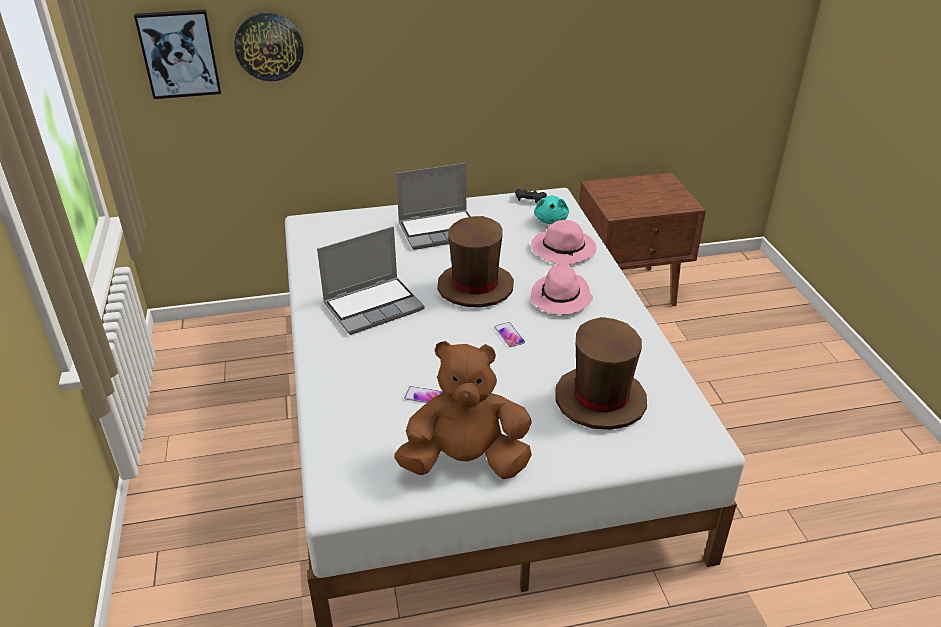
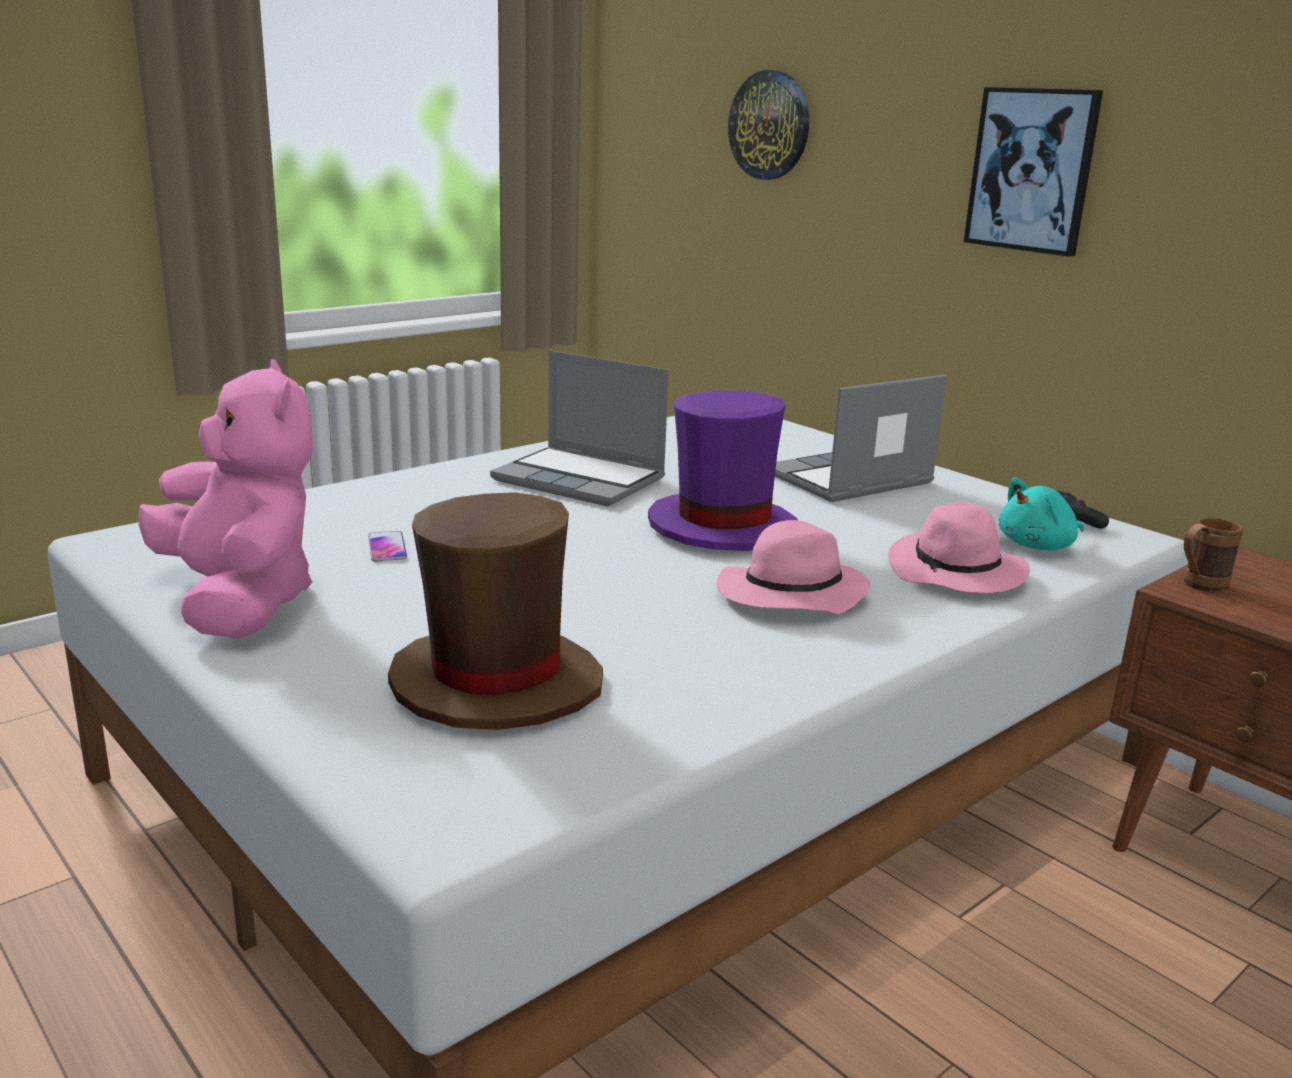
camera: 60 degrees right, 15 degrees down
picture [134,9,221,99] -> picture moved to [964,87,1103,257]
brown plush toy [395,341,532,479] -> pink plush toy [138,359,313,638]
laptop [396,163,471,250] -> laptop turned 105 degrees clockwise [775,375,947,502]
brown hat [437,216,514,307] -> purple hat [648,390,799,551]
phone [494,322,525,347] -> none
none -> brown mug [1184,517,1243,593]

